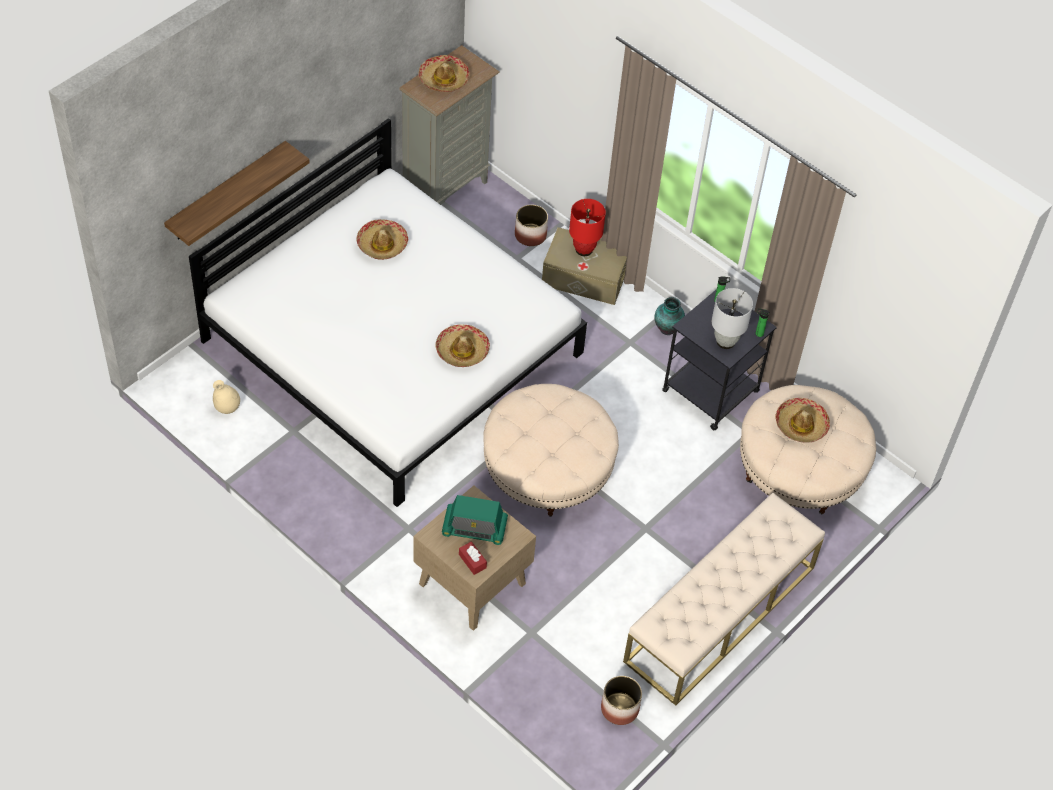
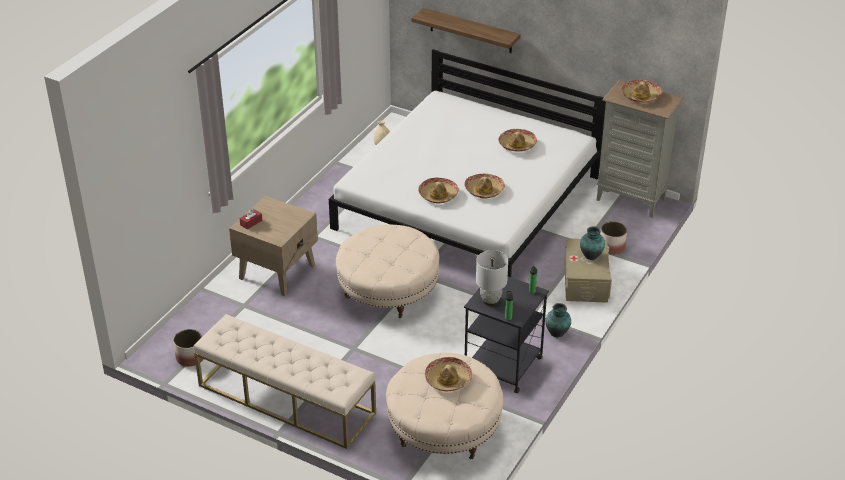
camera: 80 degrees right, 15 degrees down
radio [442,495,508,545] -> none
red table lamp [569,199,606,256] -> vase [580,226,605,260]
none -> hat [465,174,505,199]

